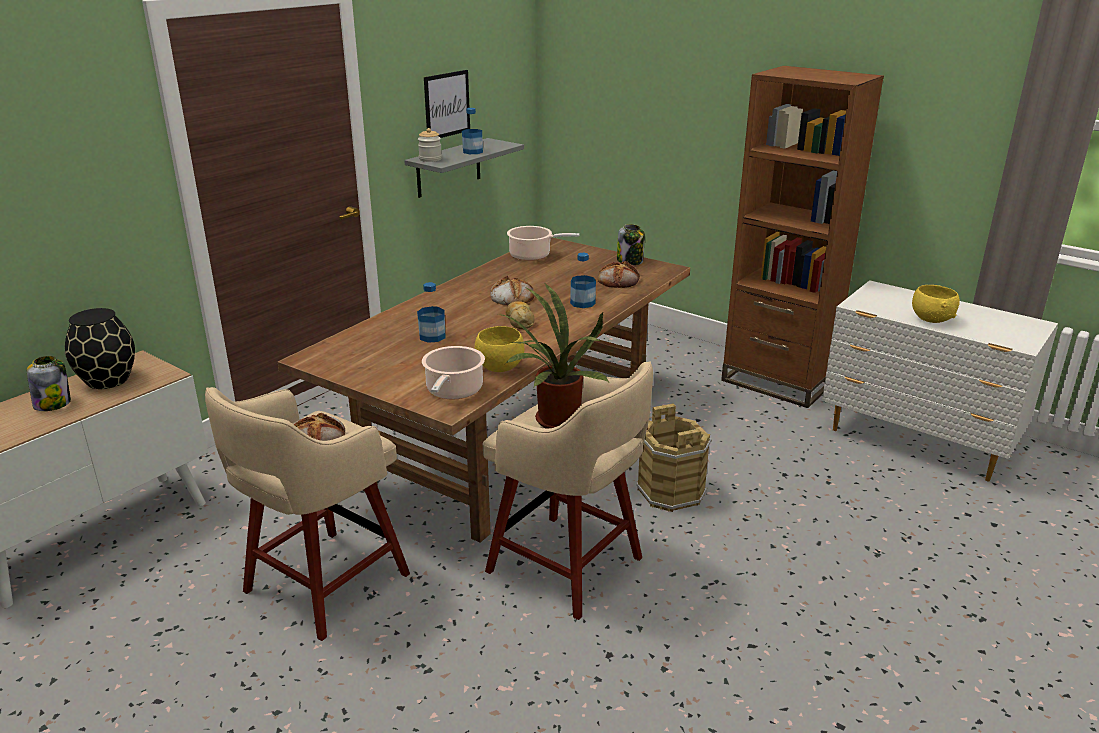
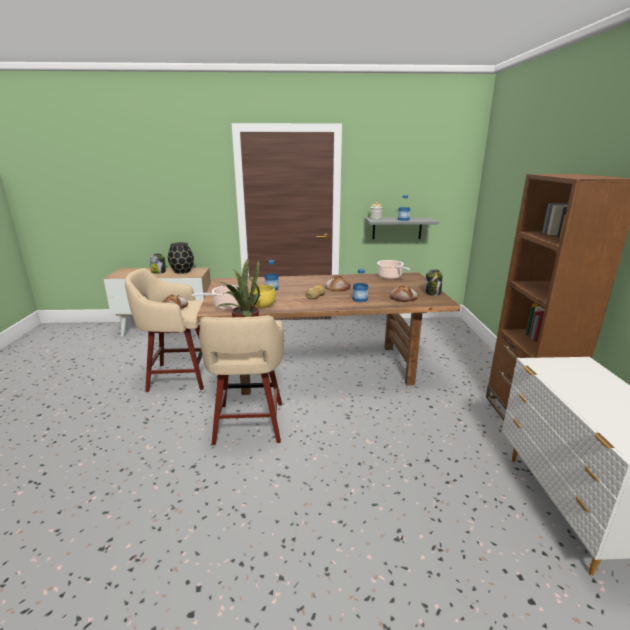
camera: 50 degrees right, 5 degrees down
picture [424,70,470,138] -> none
brown bucket [636,404,712,512] -> none
yellow bowl [912,285,960,323] -> none

